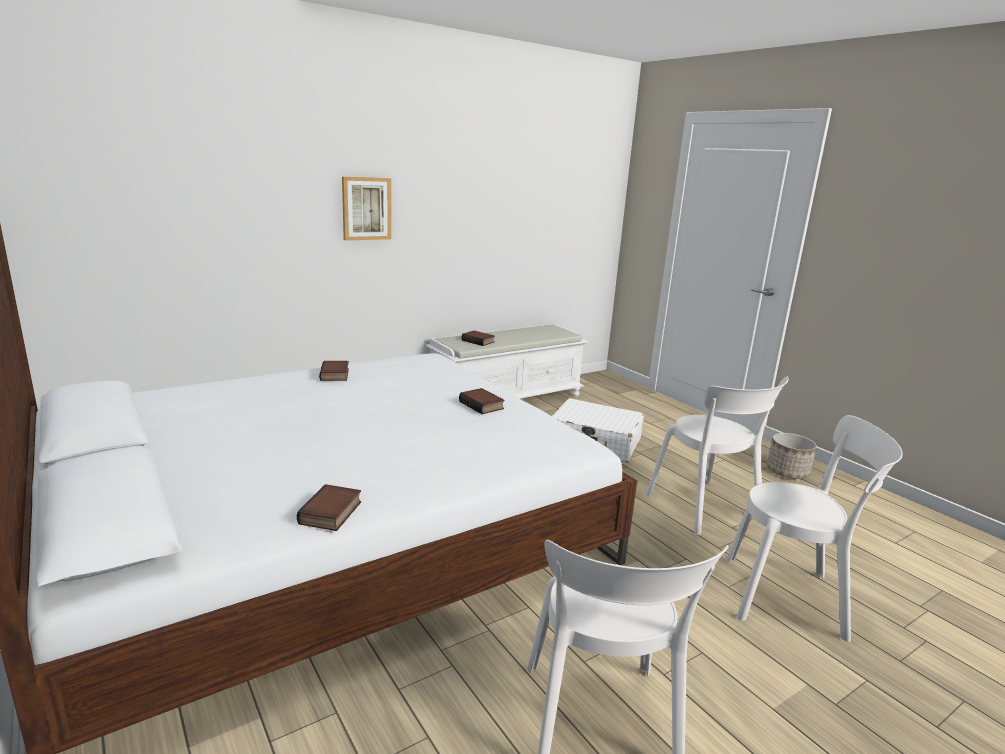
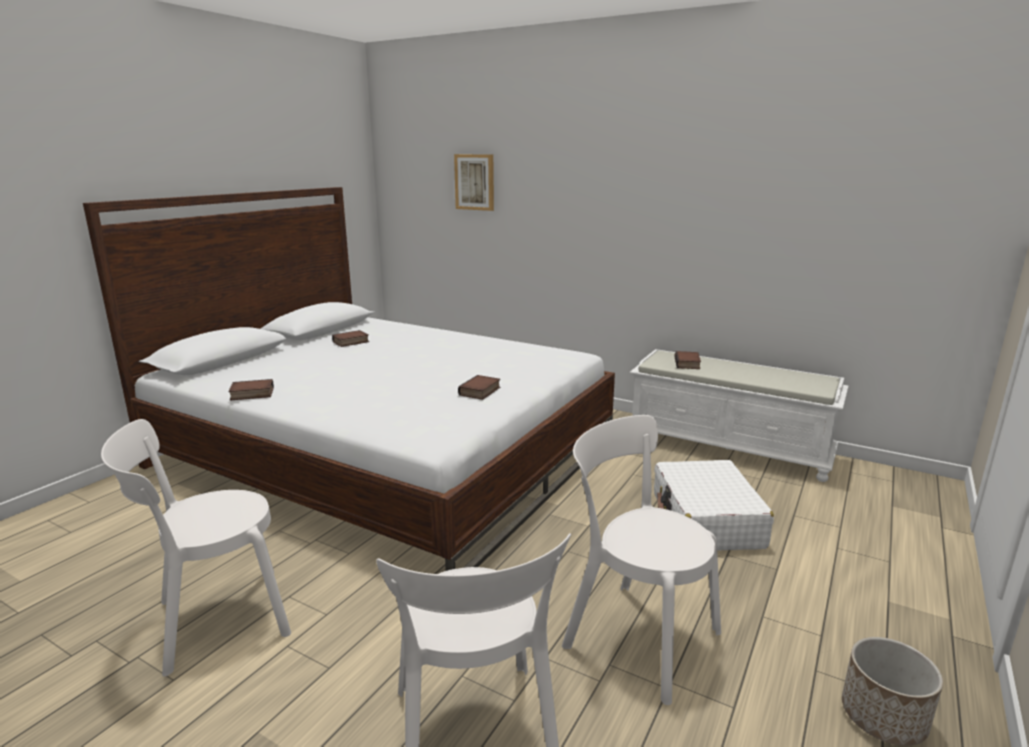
camera: 65 degrees right, 0 degrees up
book [319,361,349,381] -> book moved to [332,330,369,347]
picture [342,177,391,240] -> picture moved to [454,154,494,211]
white chair [646,376,789,535] -> white chair turned 90 degrees clockwise [562,415,721,705]

